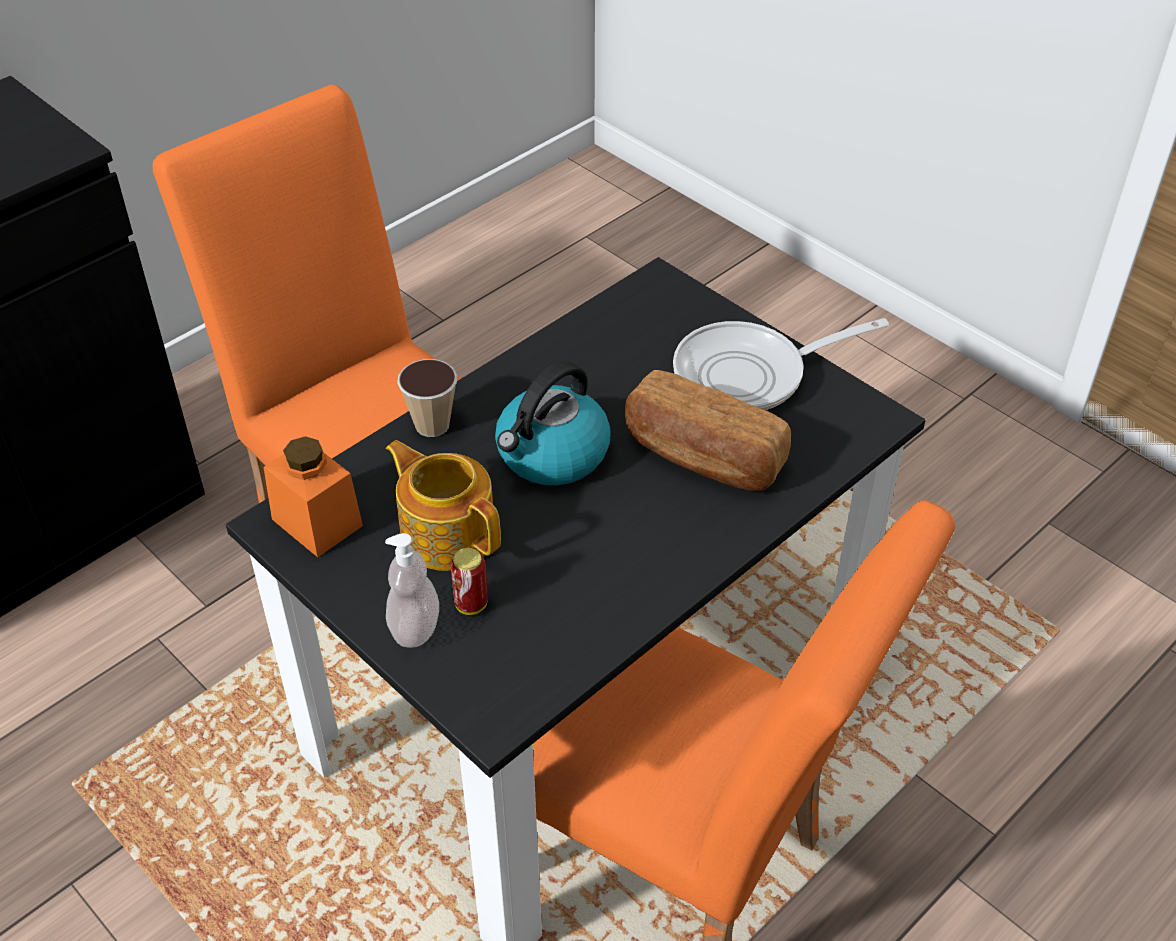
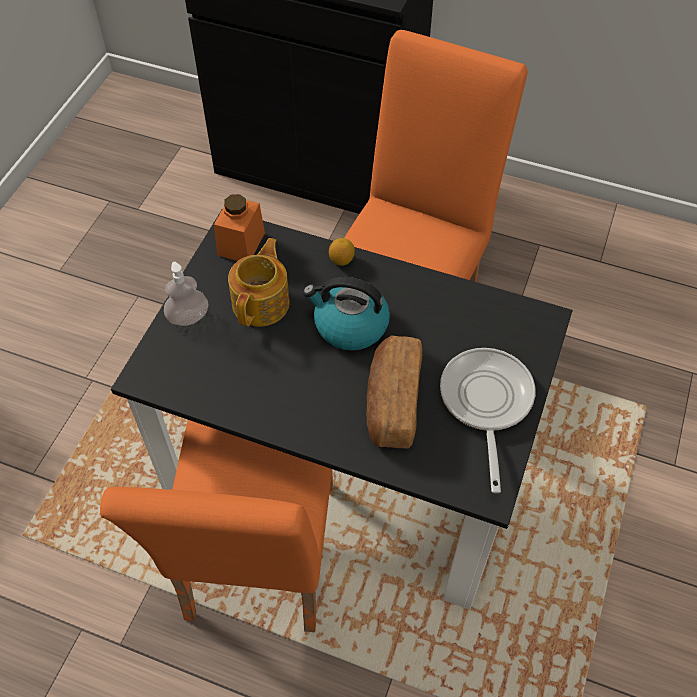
camera: 65 degrees right, 10 degrees up
cup [397,359,457,437] -> lemon [329,238,355,266]
can [451,548,488,615] -> none
frying pan [673,318,889,410] -> frying pan turned 45 degrees clockwise [440,348,536,493]

